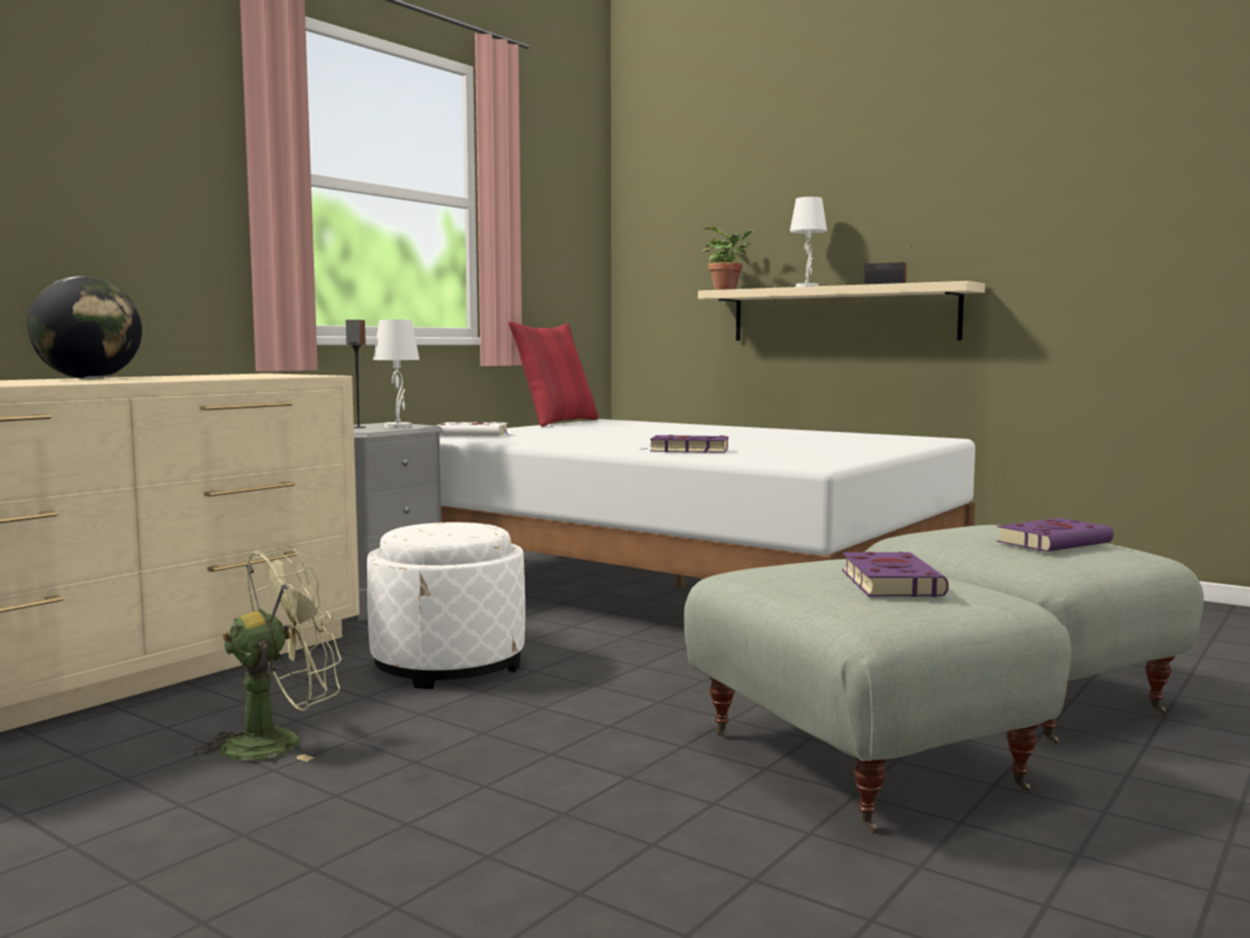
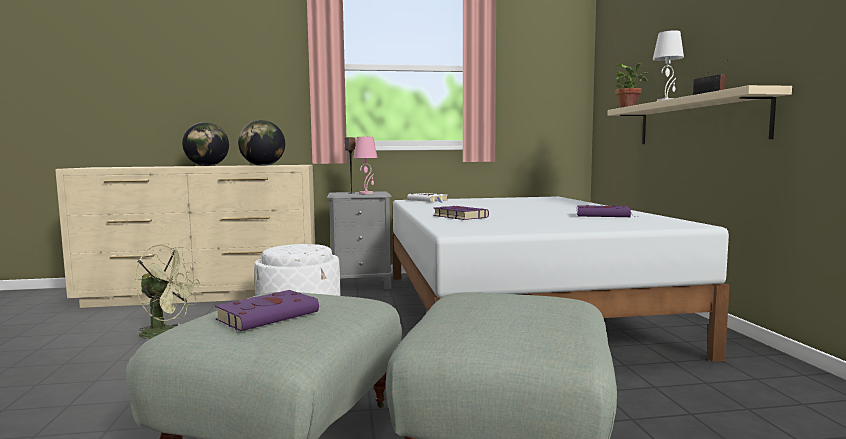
camera: 45 degrees right, 0 degrees up
white table lamp [373,320,420,428] -> pink table lamp [354,137,378,194]
red pillow [509,321,598,427] -> none
purple book [997,518,1114,552] -> purple book moved to [577,205,638,217]
none -> globe [238,120,285,166]

